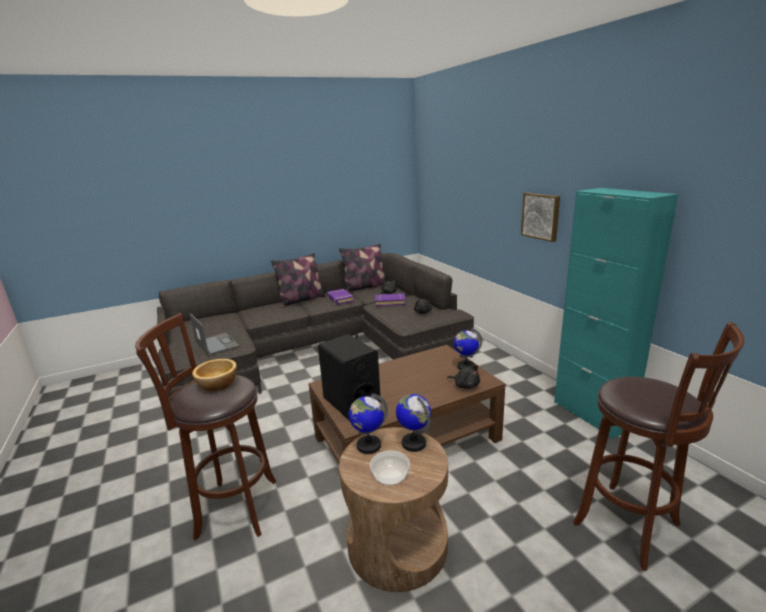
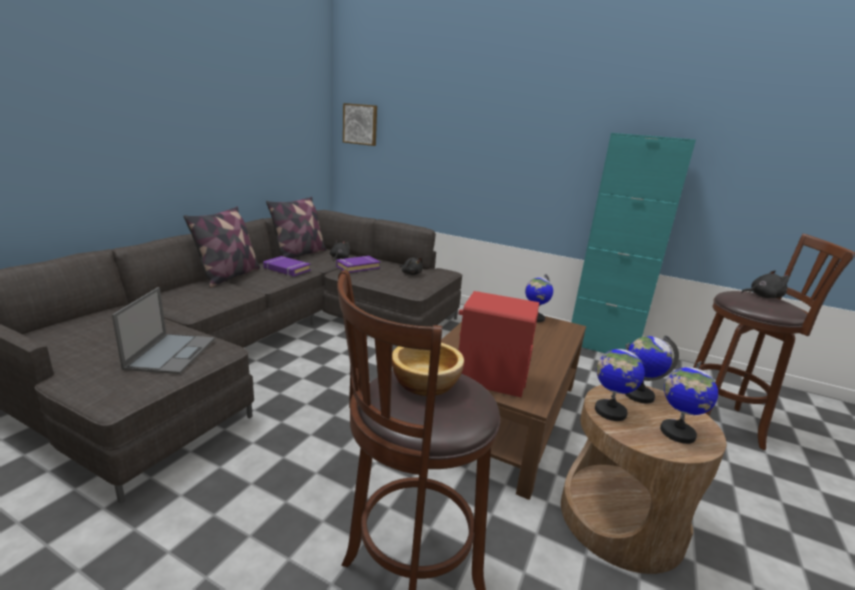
camera: 40 degrees left, 0 degrees up
laptop [189,313,240,356] -> laptop turned 75 degrees clockwise [112,287,215,374]
black speaker [318,334,381,421] -> red speaker [459,291,539,398]
bowl [370,450,410,486] -> globe [660,361,718,444]
black plush toy [447,365,480,389] -> black plush toy moved to [741,270,789,298]
picture [521,193,560,242] -> picture moved to [343,103,377,146]

